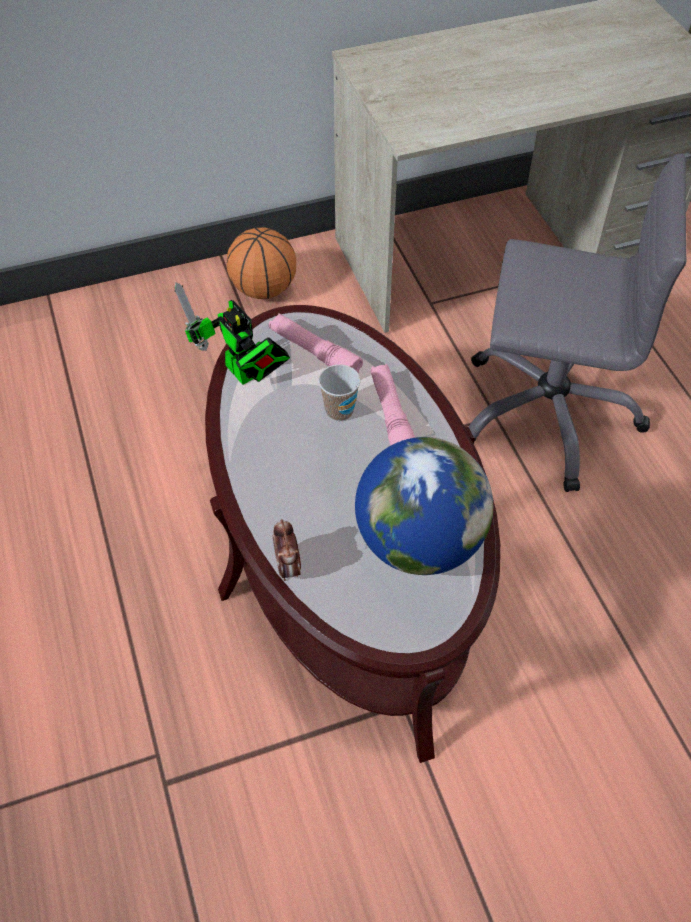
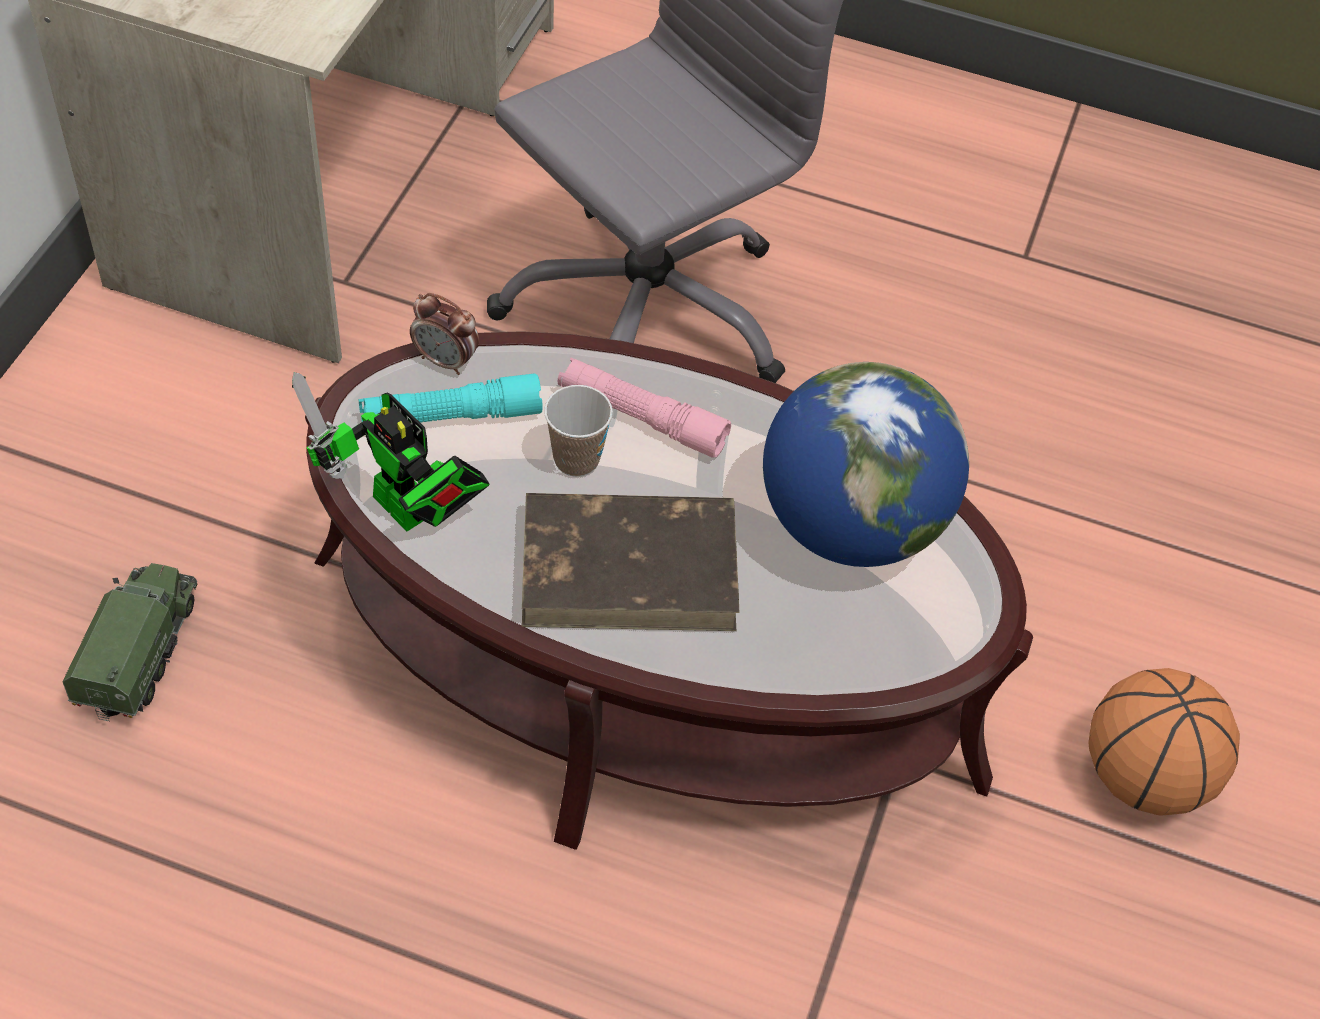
camera: 55 degrees left, 0 degrees up
toy robot [175,282,290,385] -> toy robot turned 45 degrees clockwise [292,372,489,532]
basketball [227,228,296,299] -> basketball moved to [1088,668,1240,815]
pink flashlight [269,313,363,374] -> turquoise flashlight [358,374,543,423]
alarm clock [273,519,301,581] -> alarm clock moved to [410,293,479,375]
none -> toy truck [62,563,198,722]
none -> brown book [522,493,740,631]

